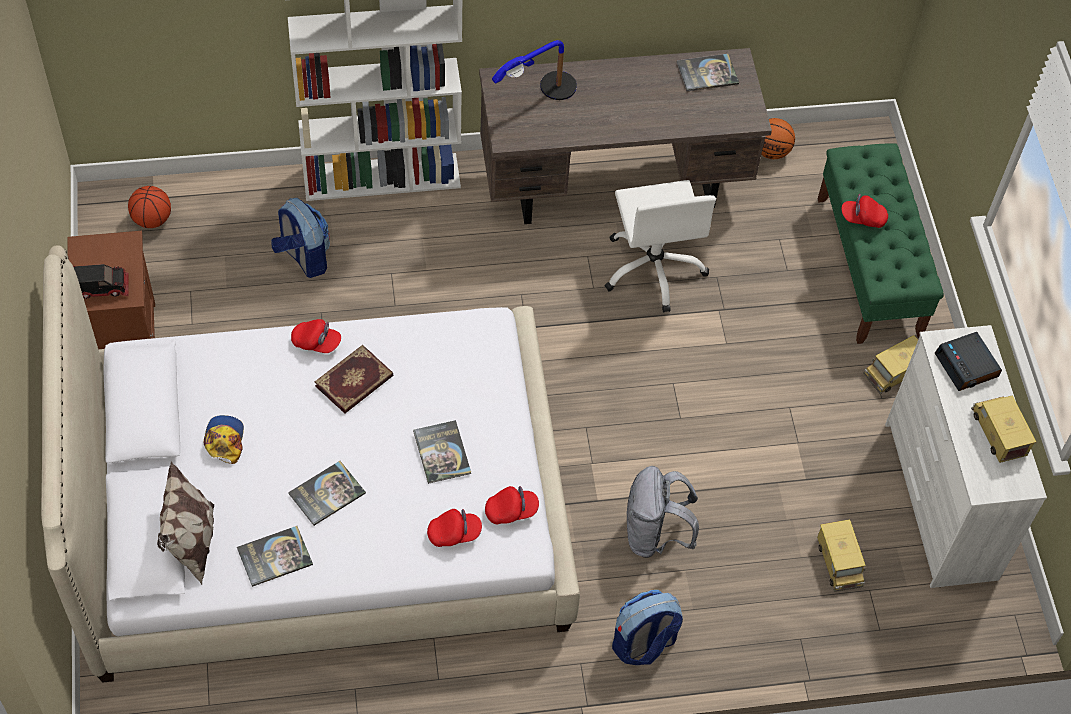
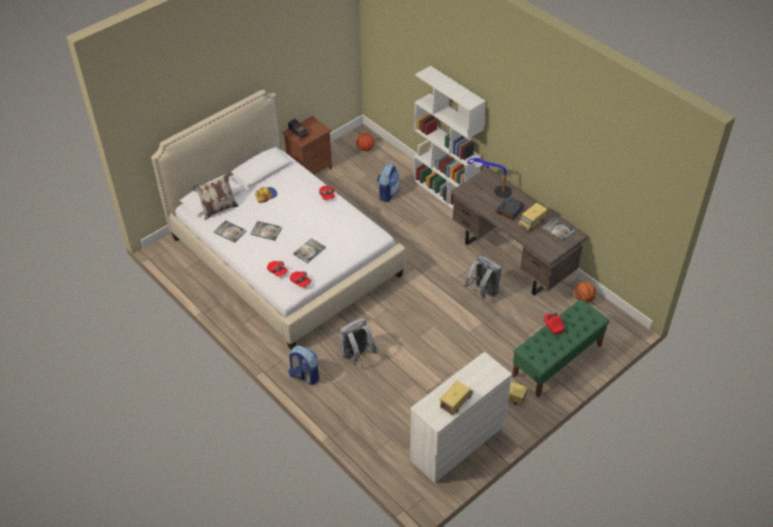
camera: 60 degrees right, 10 degrees down
book [315,345,393,413] -> none
white office chair [605,180,716,312] -> grey backpack [464,256,502,300]
toy truck [817,519,866,592] -> toy truck moved to [518,202,548,233]
alarm clock [935,332,1002,391] -> alarm clock moved to [495,196,524,220]

